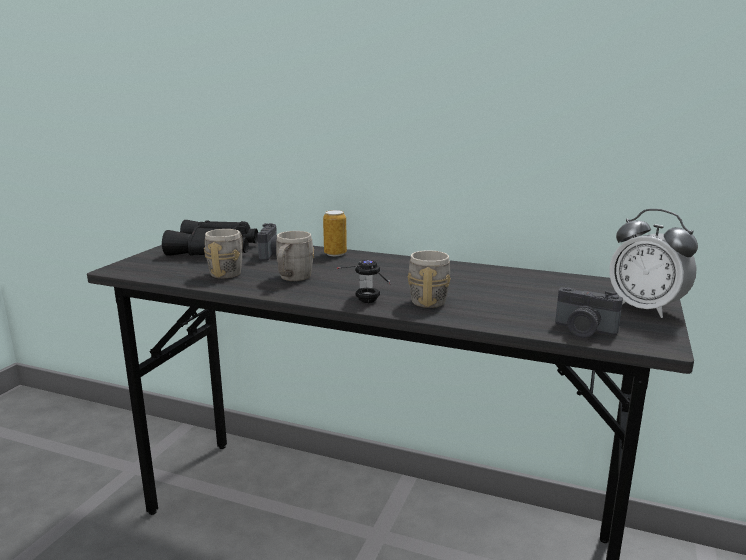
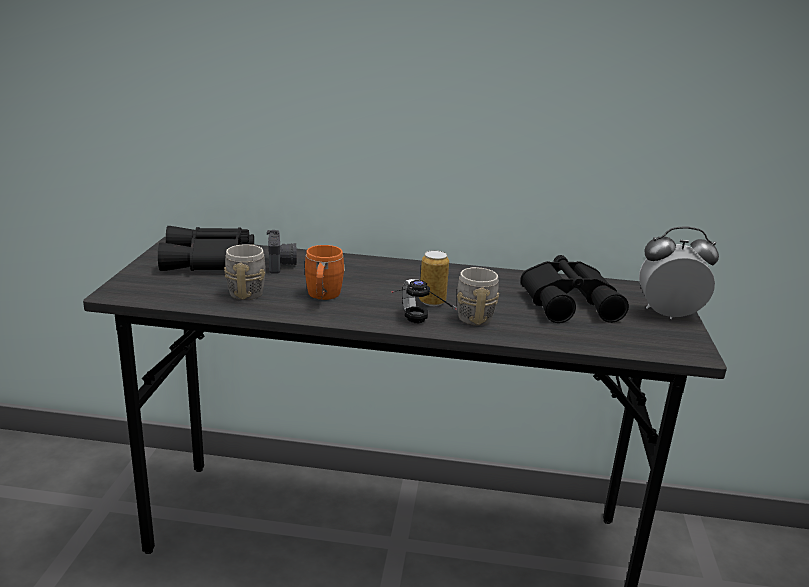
camera: 15 degrees left, 5 degrees up
grey mug [276,231,314,281] -> orange mug [305,245,345,300]
can [323,210,347,256] -> can moved to [419,250,449,306]
camera [555,287,623,338] -> none
alarm clock [609,209,698,318] -> alarm clock turned 150 degrees clockwise [639,227,719,319]
none -> black binoculars [520,255,629,323]

